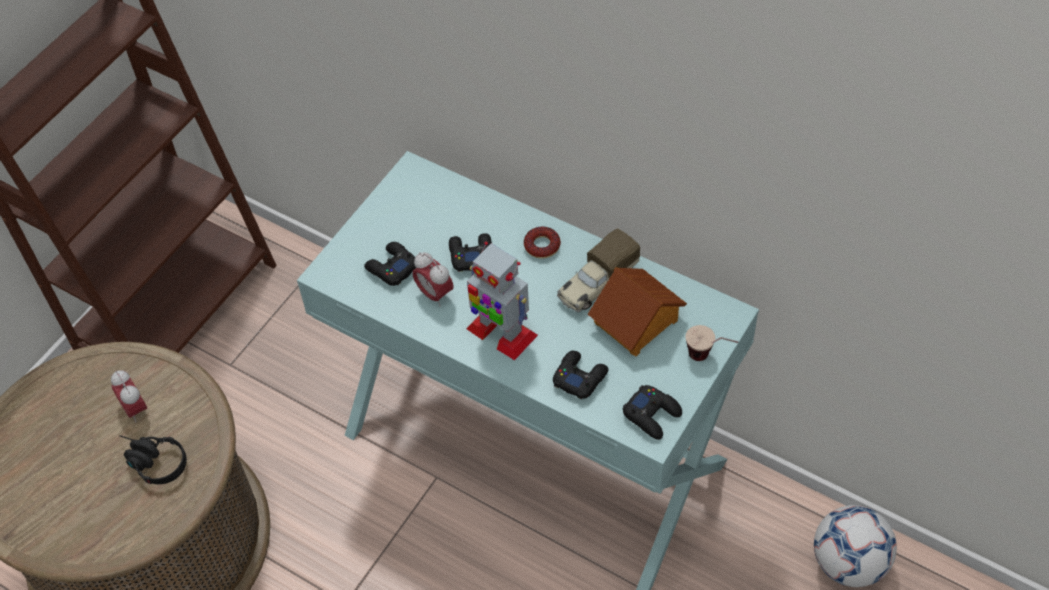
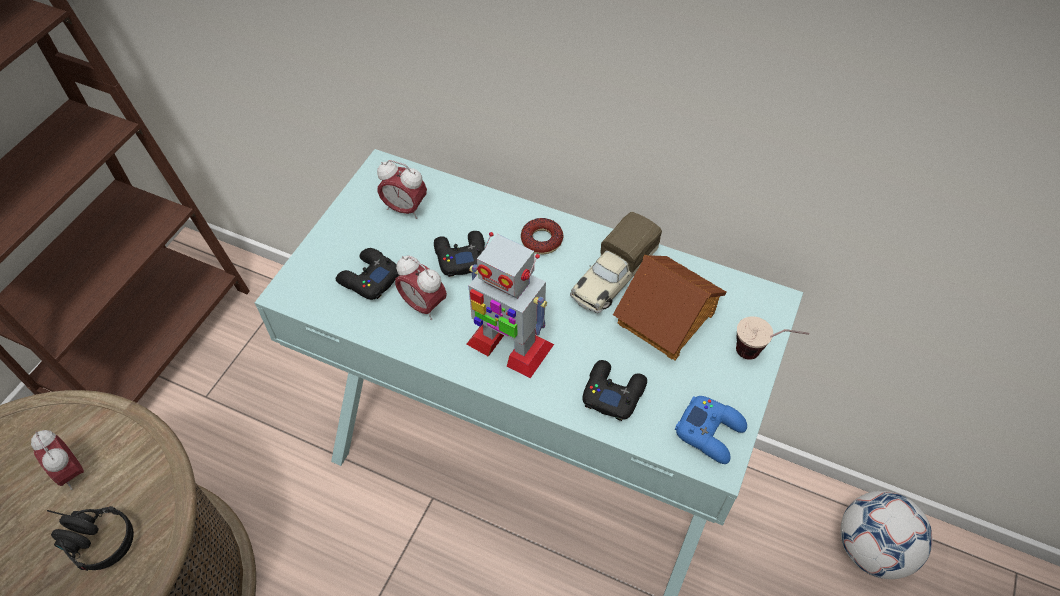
camera: 10 degrees left, 0 degrees up
black game controller [623,385,682,440] -> blue game controller [675,396,747,464]
none -> alarm clock [377,160,427,219]

